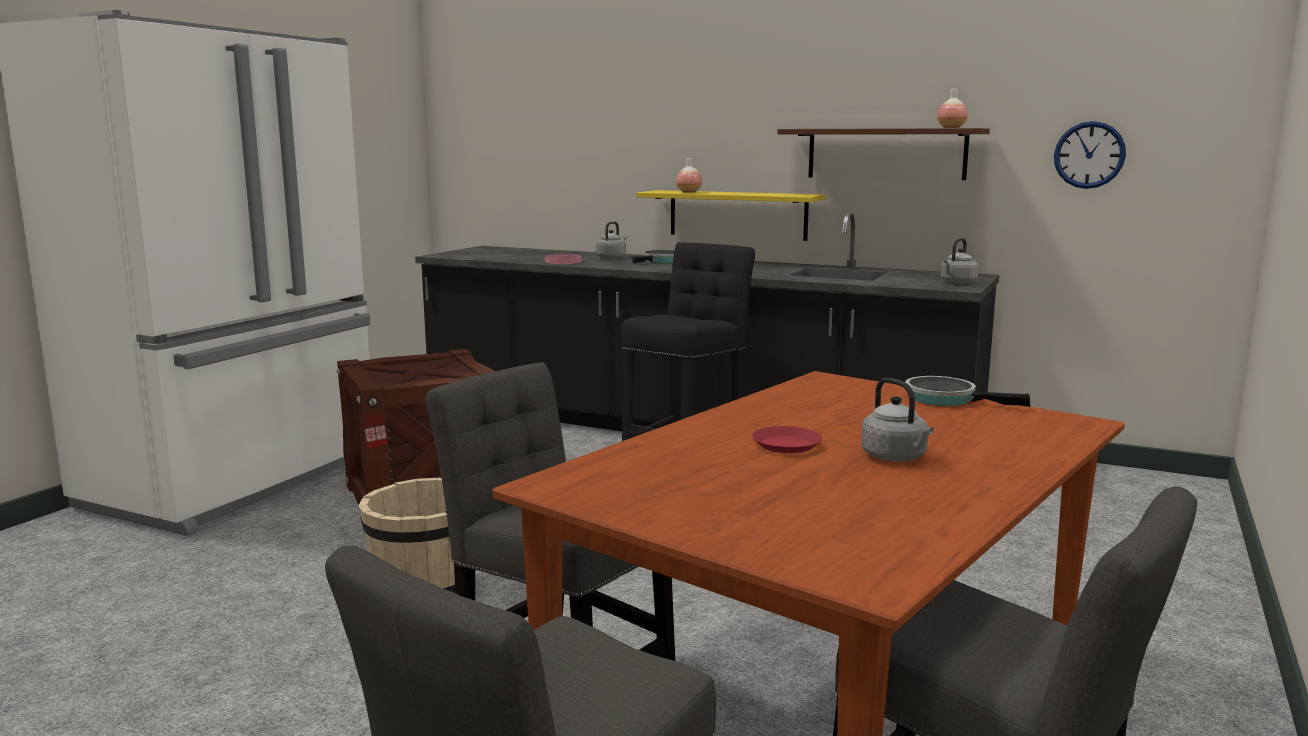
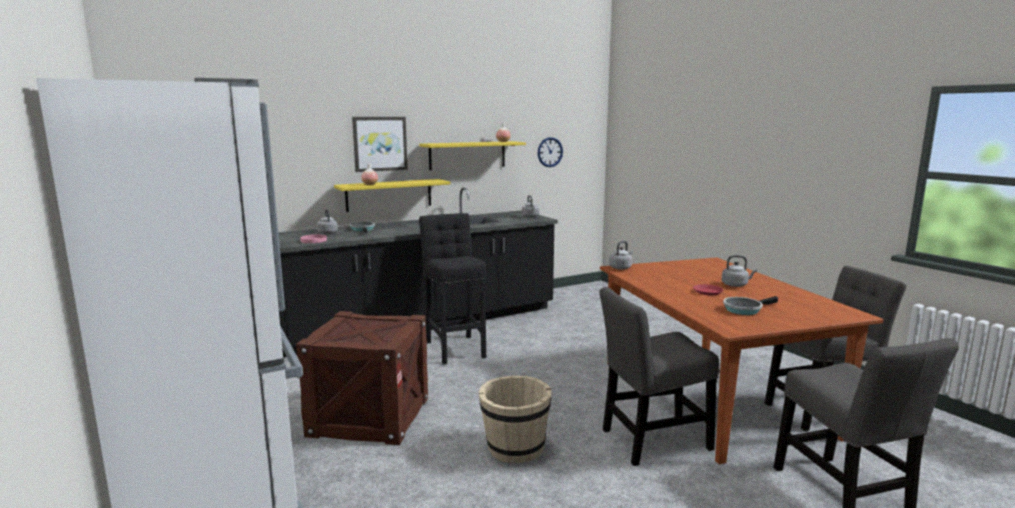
camera: 55 degrees left, 0 degrees up
brown shelf [777,128,990,180] -> yellow shelf [419,141,526,170]
frying pan [905,376,1030,407] -> frying pan moved to [723,296,778,315]
none -> picture [352,117,408,172]
none -> grey kettle [609,241,633,270]

